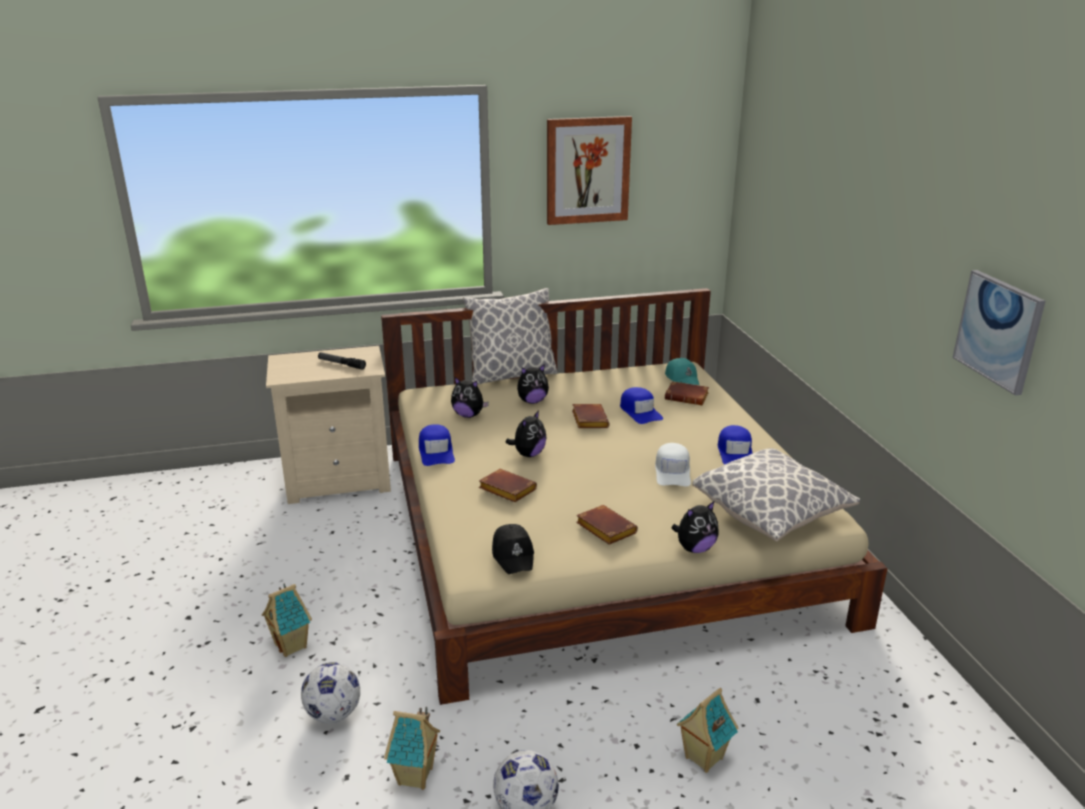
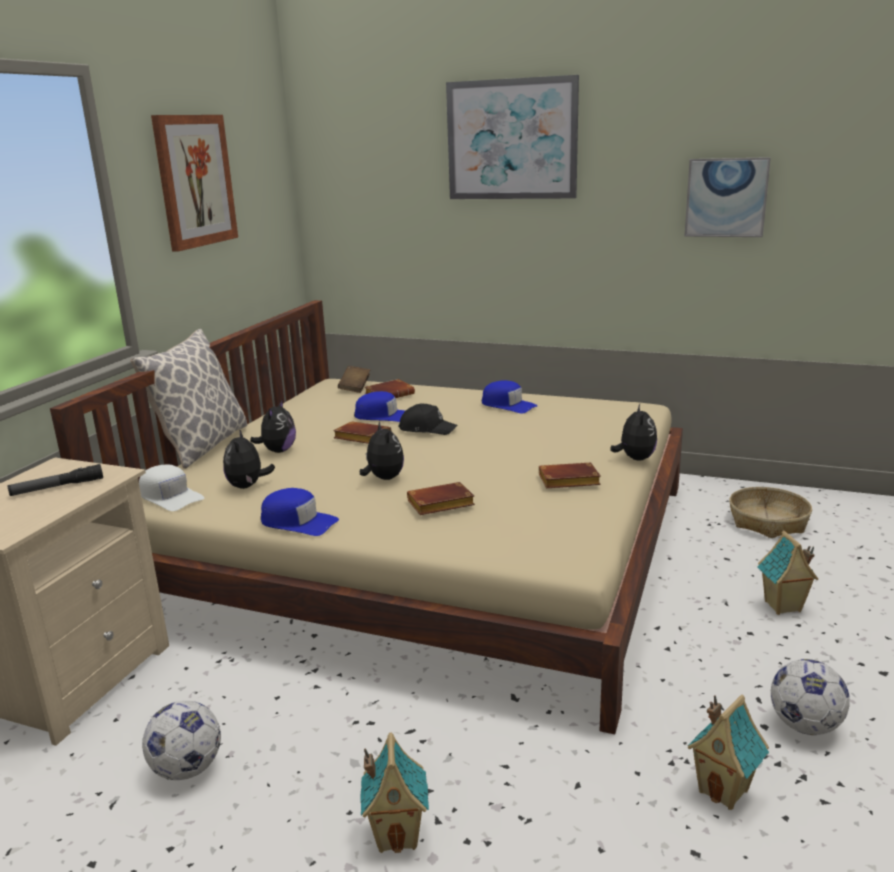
camera: 55 degrees left, 5 degrees down
football [301,662,360,723] -> football moved to [142,701,221,780]
plush toy [451,377,489,418] -> plush toy turned 120 degrees clockwise [223,429,275,489]
black cap [492,524,534,574] -> black cap moved to [399,403,458,435]
white cap [655,443,691,486] -> white cap moved to [139,464,204,511]
turquoise cap [665,358,699,385] -> brown book [338,366,370,393]
pillow [692,448,860,541] -> none
none -> picture [446,75,579,199]
none -> basket [729,487,812,538]

